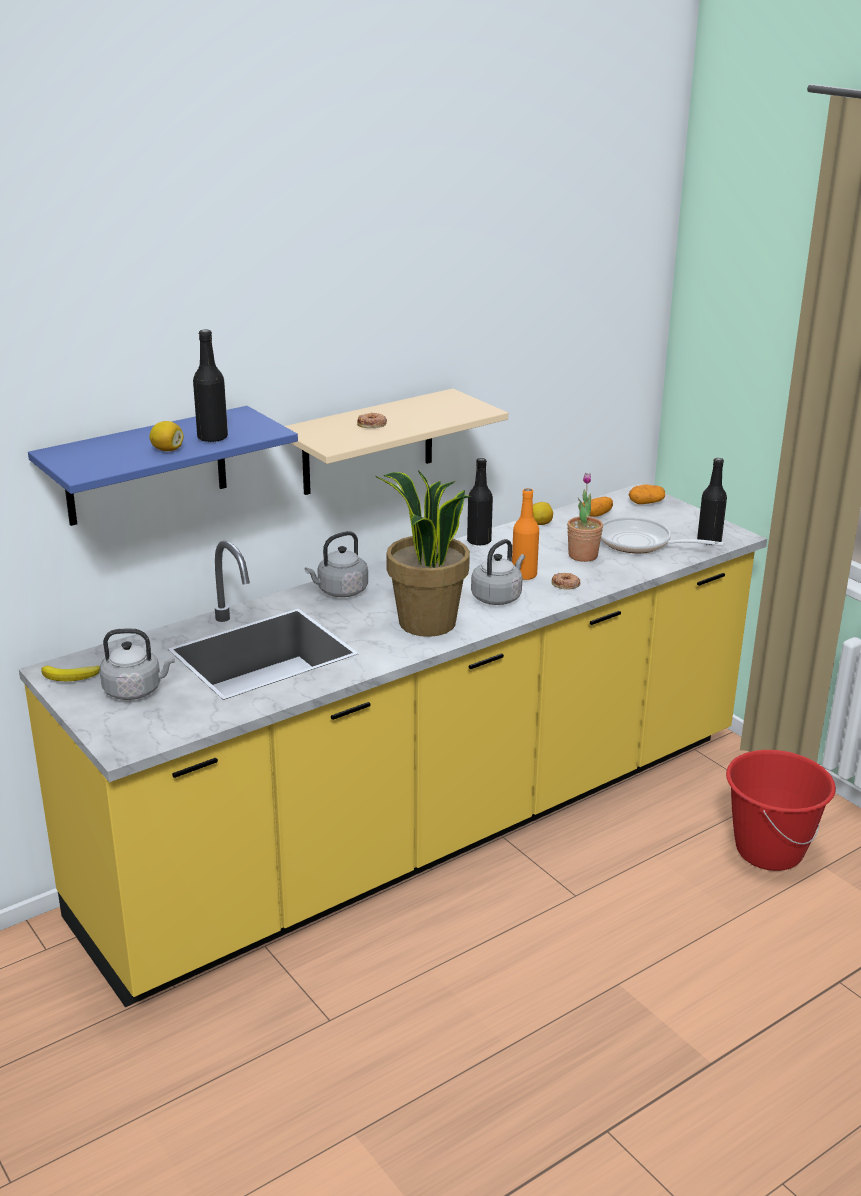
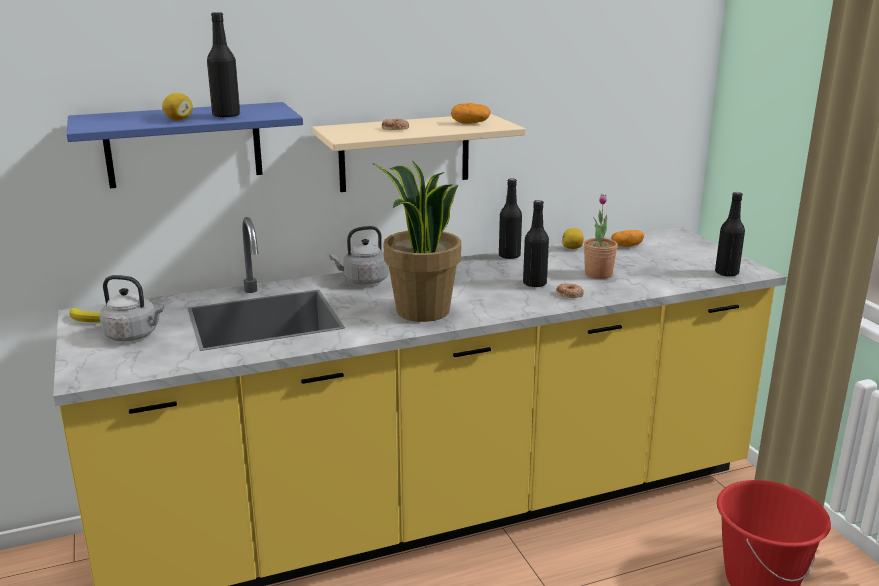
camera: 15 degrees right, 5 degrees down
grey kettle [471,539,525,605] -> none
orange bottle [512,488,539,580] -> black bottle [523,200,549,288]
frying pan [601,517,725,553] -> none
potato [629,484,665,504] -> potato moved to [451,103,491,124]

